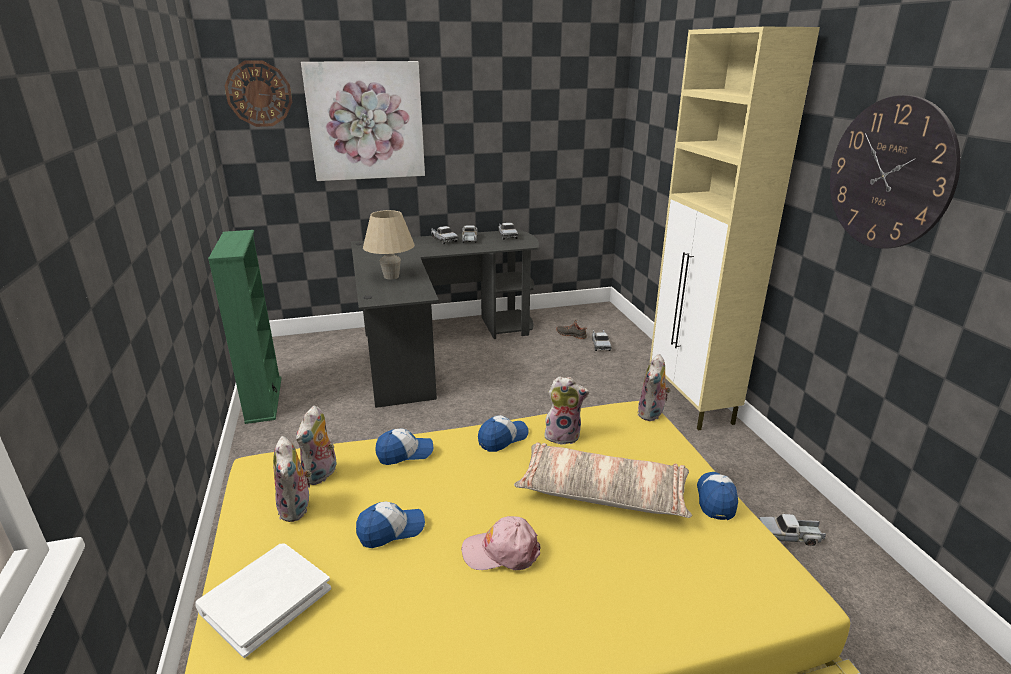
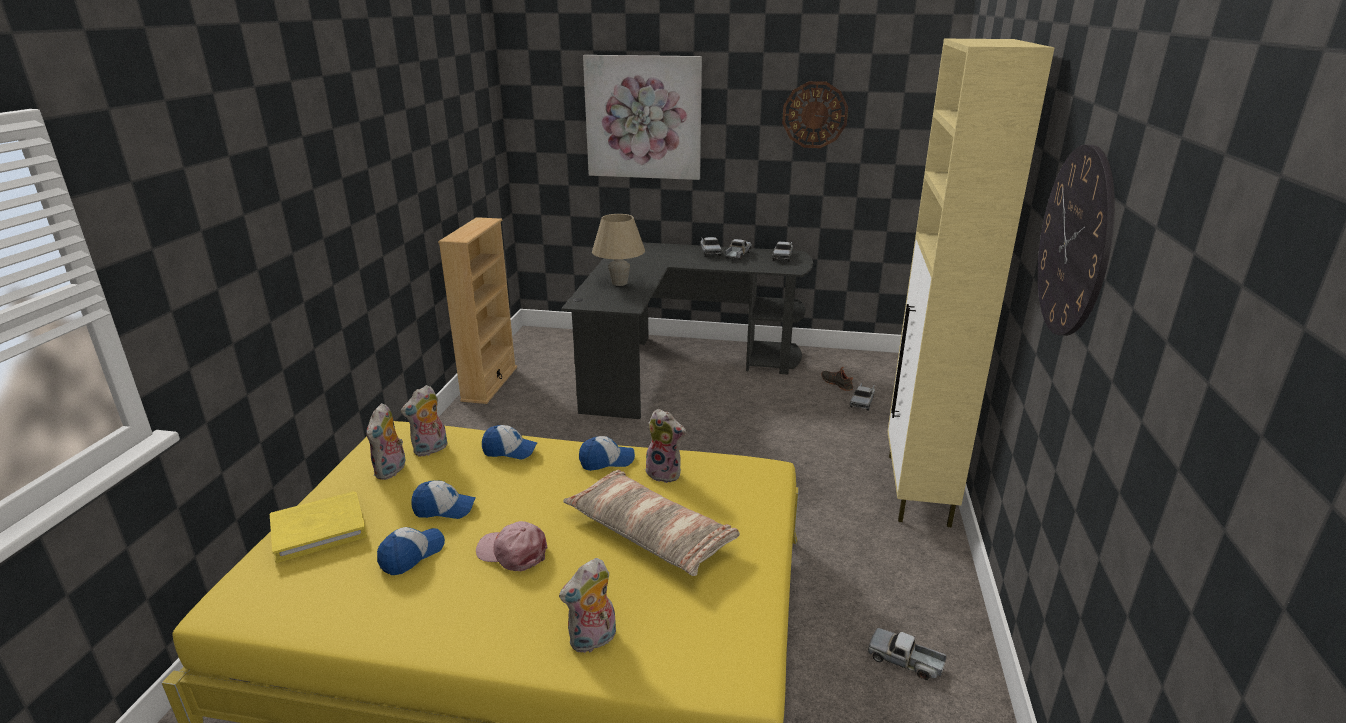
camera: 25 degrees right, 0 degrees up
white book [195,543,331,658] -> yellow book [270,491,367,563]
green bookcase [208,230,281,424] -> beige bookcase [438,217,517,404]
wall clock [225,60,292,127] -> wall clock moved to [782,81,848,148]
plush toy [637,354,671,421] -> plush toy moved to [559,558,616,653]
cap [697,472,738,520] -> cap moved to [377,527,445,575]

